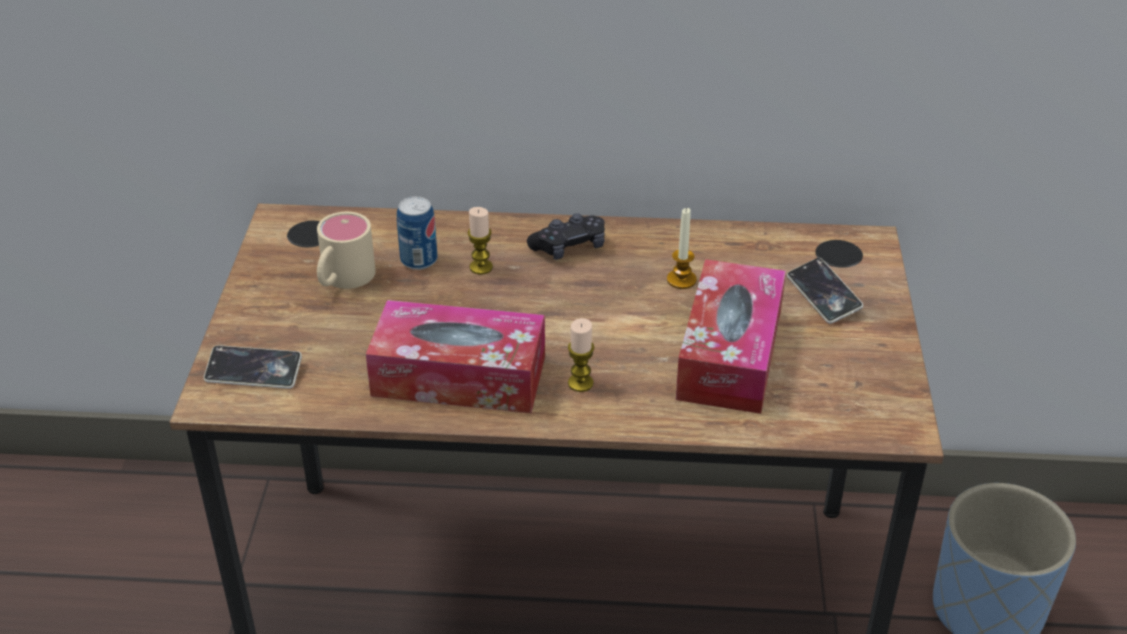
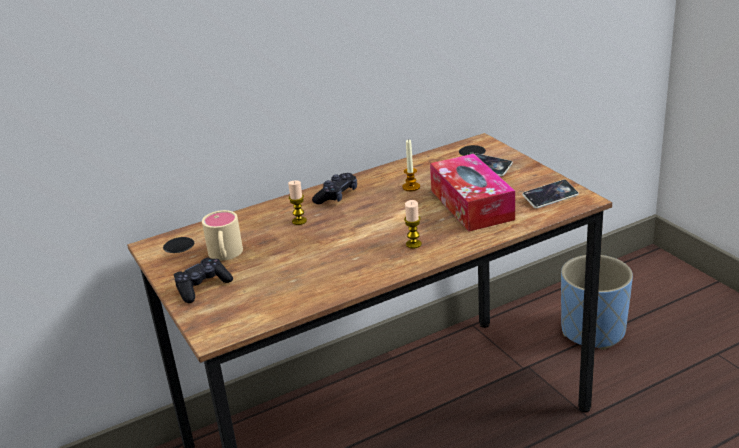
camera: 30 degrees left, 10 degrees down
phone [204,345,302,389] -> phone moved to [522,180,579,209]
tissue box [366,300,545,413] -> none
can [397,196,437,270] -> none
none -> black game controller [174,258,233,303]

